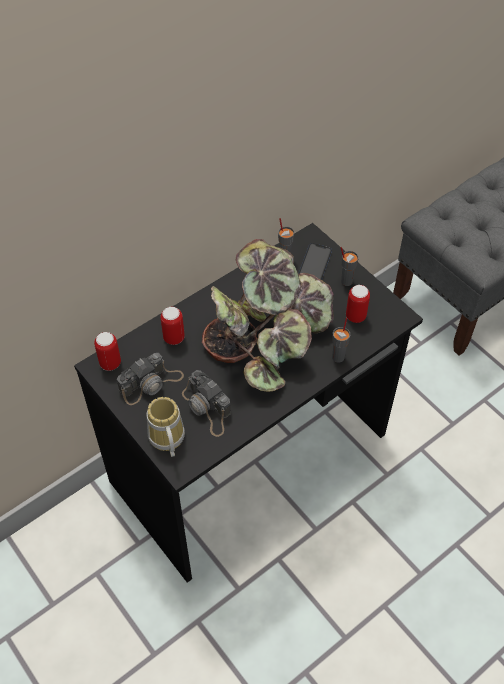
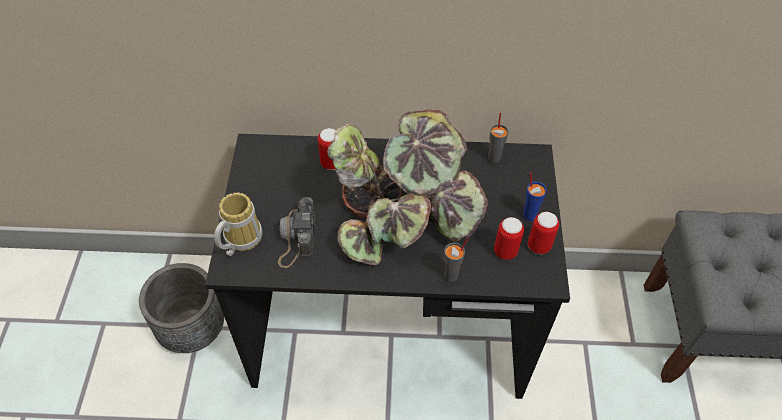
camera: 40 degrees right, 0 degrees up
can [94,332,121,371] -> can moved to [528,212,559,254]
camera [117,353,184,405] -> none
phone [299,243,332,280] -> none
grey cup [341,247,359,286] -> blue cup [523,172,547,221]
none -> grey planter [139,263,224,353]

